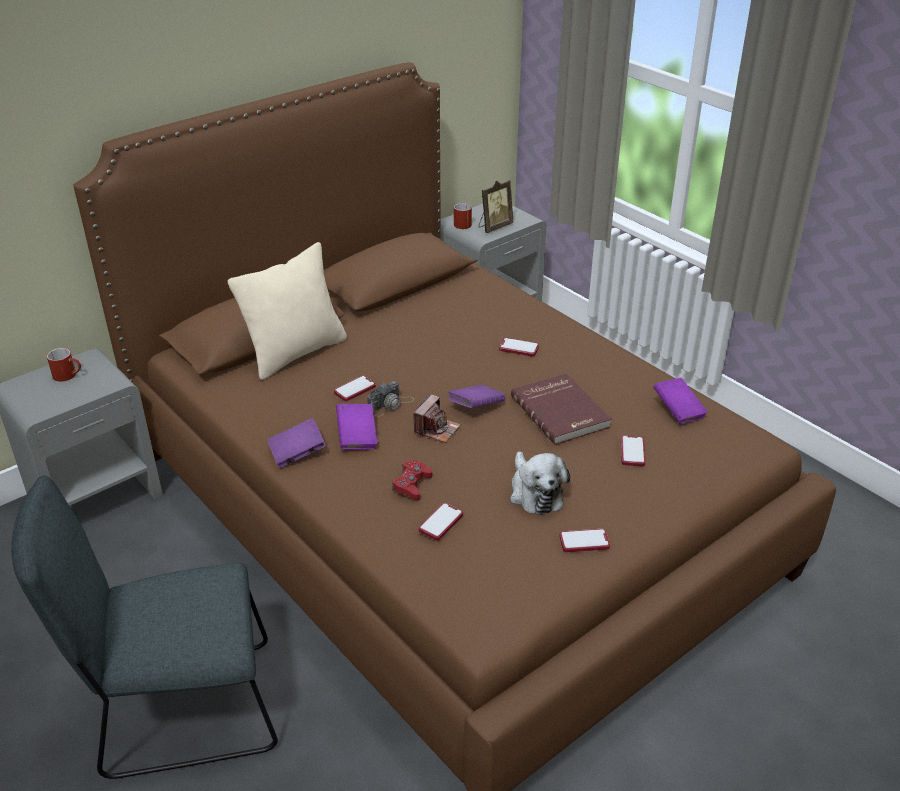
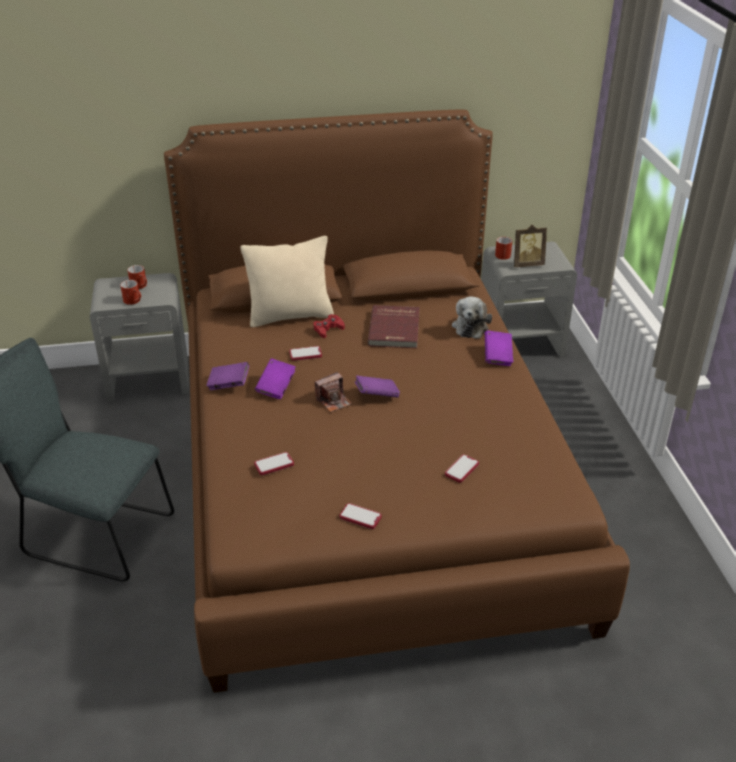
camera: 30 degrees right, 0 degrees up
camera [367,381,414,417] -> none
red game controller [392,460,432,500] -> red game controller moved to [313,314,345,338]
phone [499,338,539,356] -> none
plush toy [510,451,570,515] -> plush toy moved to [452,296,492,339]
red book [511,373,612,445] -> red book moved to [368,305,420,348]
purple book [653,378,708,424] -> purple book moved to [484,330,513,366]
none -> red mug [120,280,141,305]

